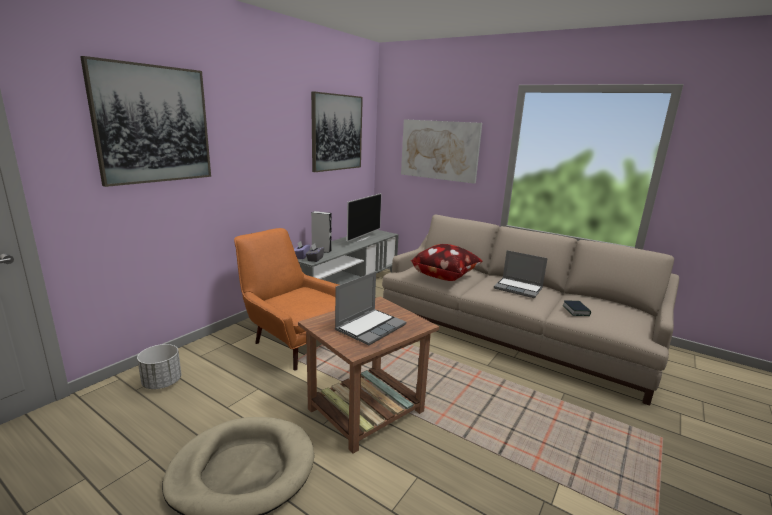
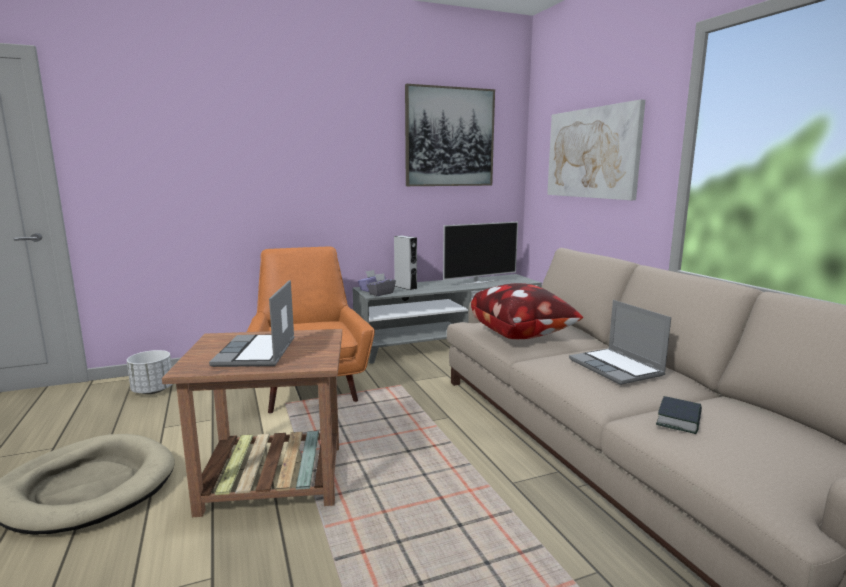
camera: 35 degrees right, 5 degrees down
picture [80,56,211,187] -> none
laptop [335,272,406,345] -> laptop turned 105 degrees clockwise [209,280,295,367]

